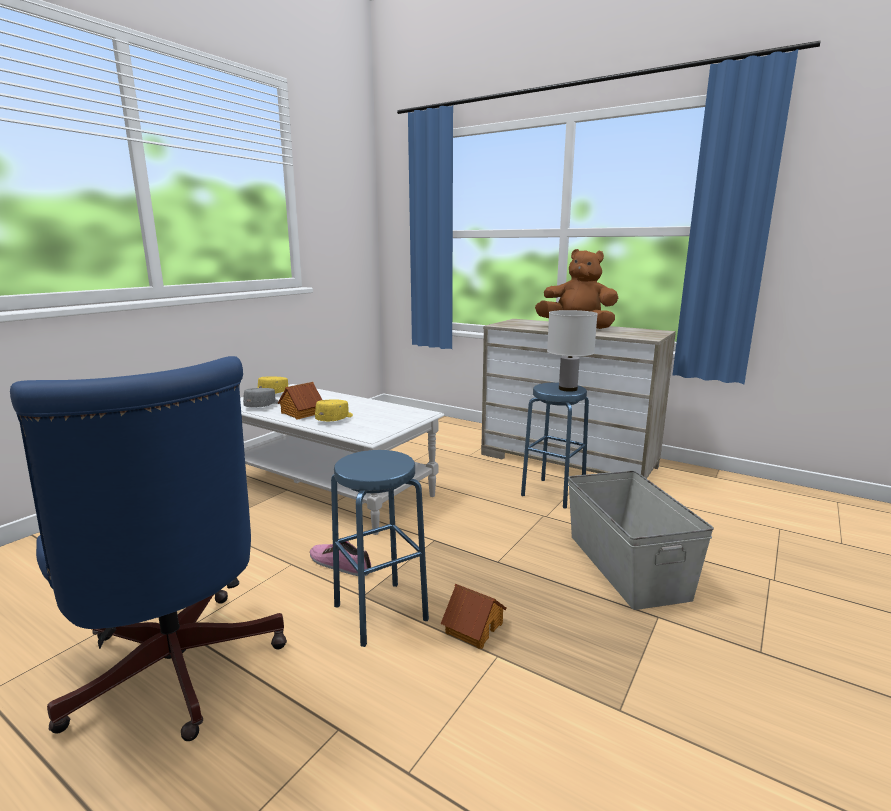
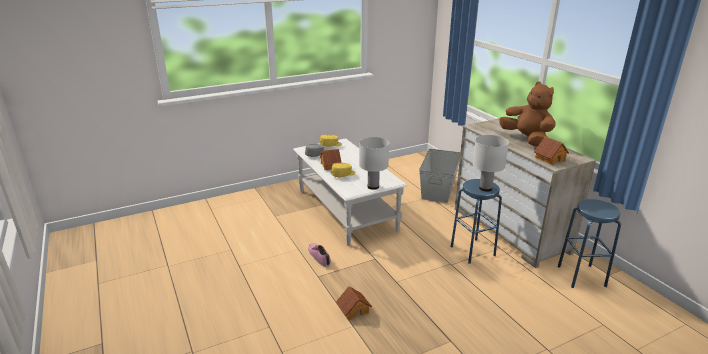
camera: 30 degrees right, 10 degrees up
blue office chair [10,356,287,741] -> none
blue stool [331,450,429,647] -> blue stool moved to [558,199,621,288]
grey storage box [568,470,714,610] -> grey storage box moved to [419,149,460,203]
none -> white table lamp [359,137,389,190]
none -> toy house [534,136,569,165]

